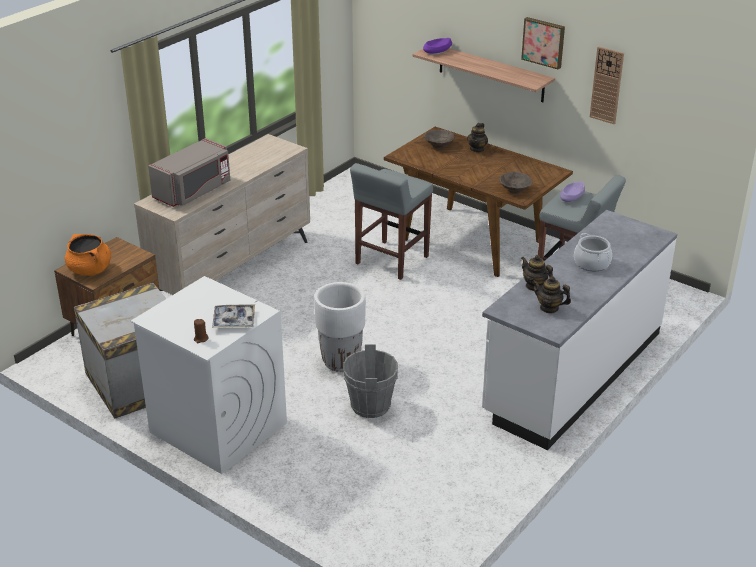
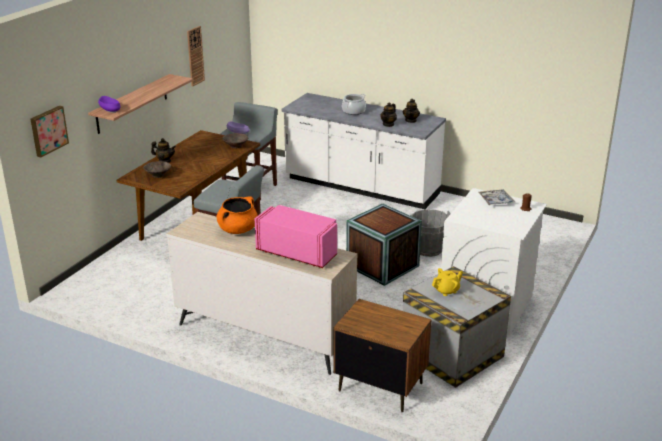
camera: 100 degrees left, 5 degrees down
orange cooking pot [65,234,111,276] -> orange cooking pot moved to [216,196,258,234]
grey microwave [148,138,230,207] -> pink microwave [255,205,337,268]
white planter [314,282,366,372] -> crate [346,203,422,286]
picture [521,17,565,70] -> picture moved to [31,106,69,157]
none -> yellow teapot [432,268,463,296]

